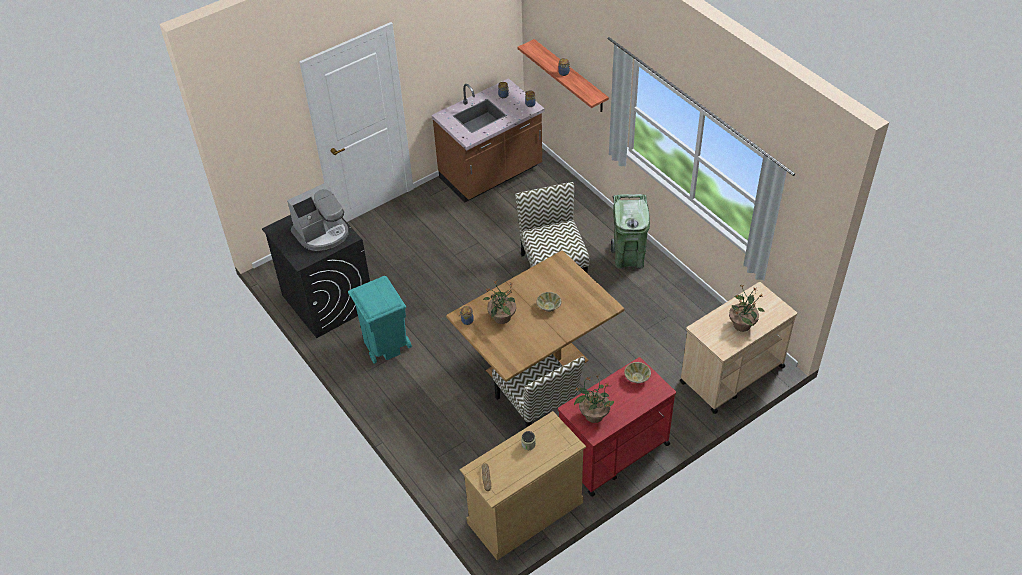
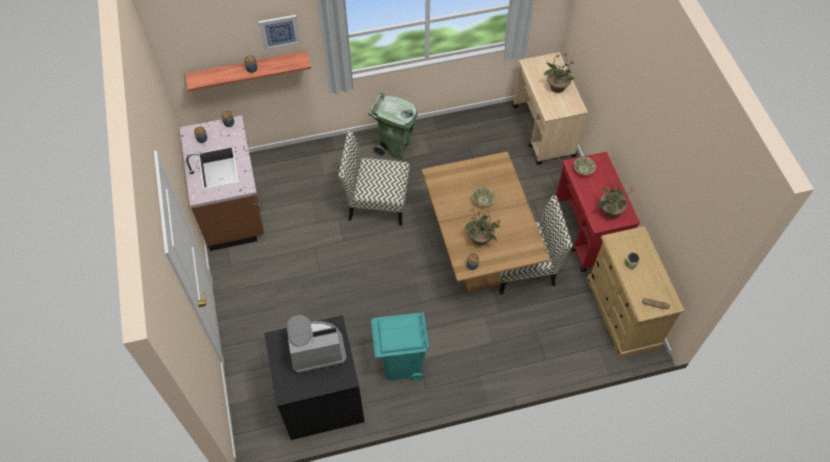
camera: 70 degrees left, 10 degrees up
coffee machine [287,183,349,251] -> coffee machine turned 90 degrees counterclockwise [287,315,347,374]
none -> picture [259,15,301,50]

